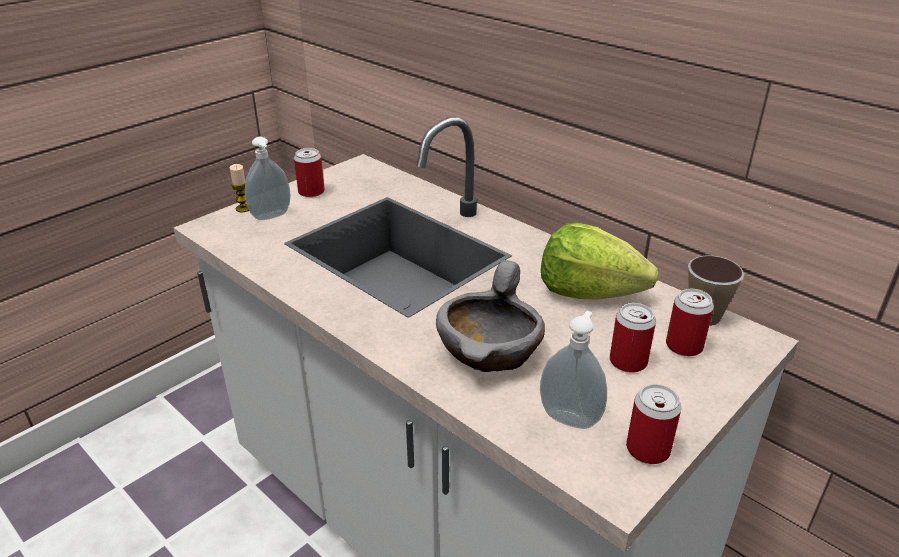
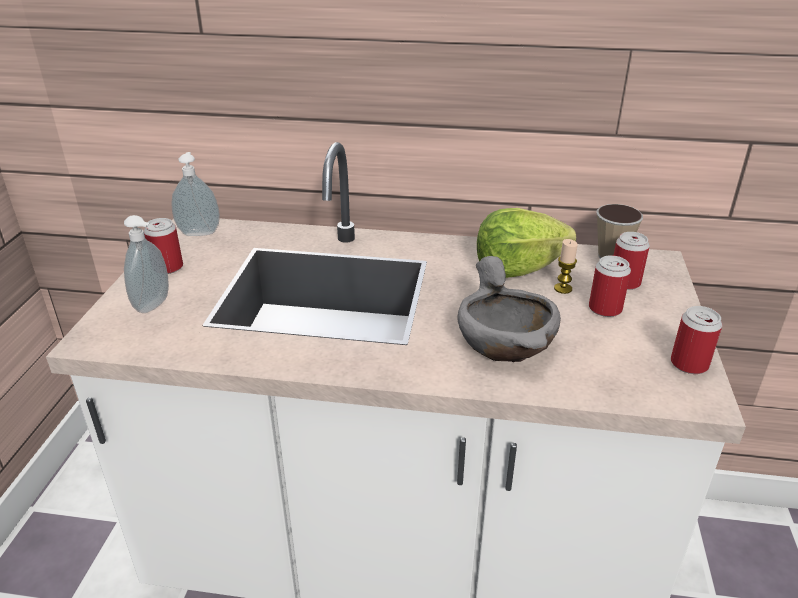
camera: 35 degrees left, 0 degrees up
candle [230,164,249,212] -> candle moved to [554,239,578,294]
soap dispenser [540,311,607,429] -> soap dispenser moved to [171,152,220,236]

